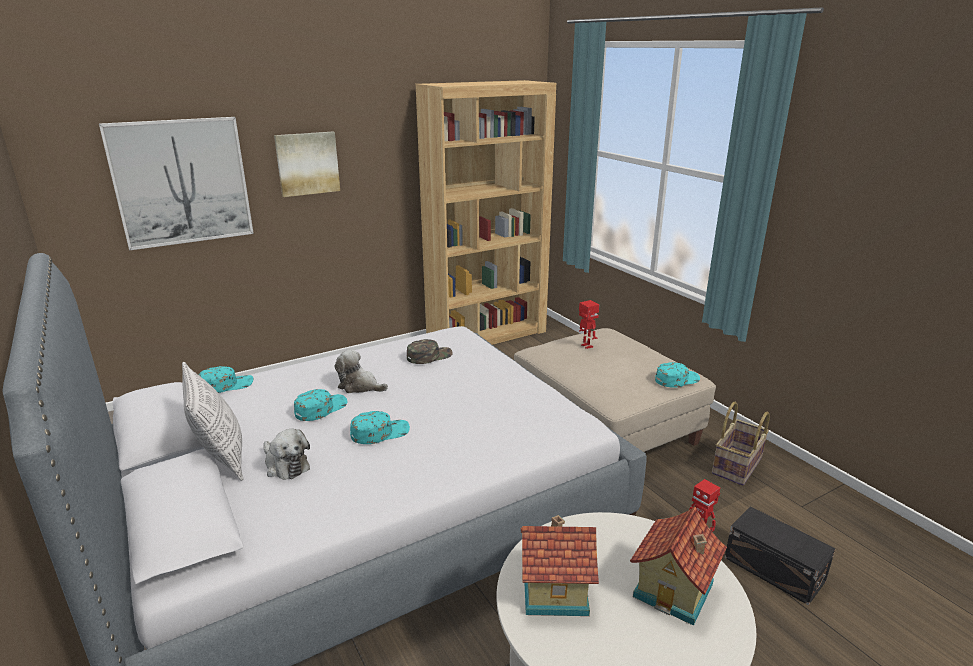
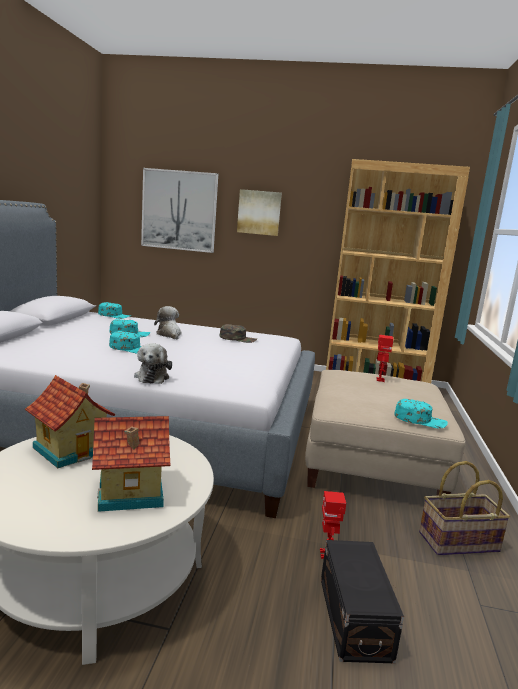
camera: 40 degrees right, 10 degrees down
pillow [182,362,243,481] -> none
plush toy [264,428,310,480] -> plush toy moved to [134,343,172,384]

